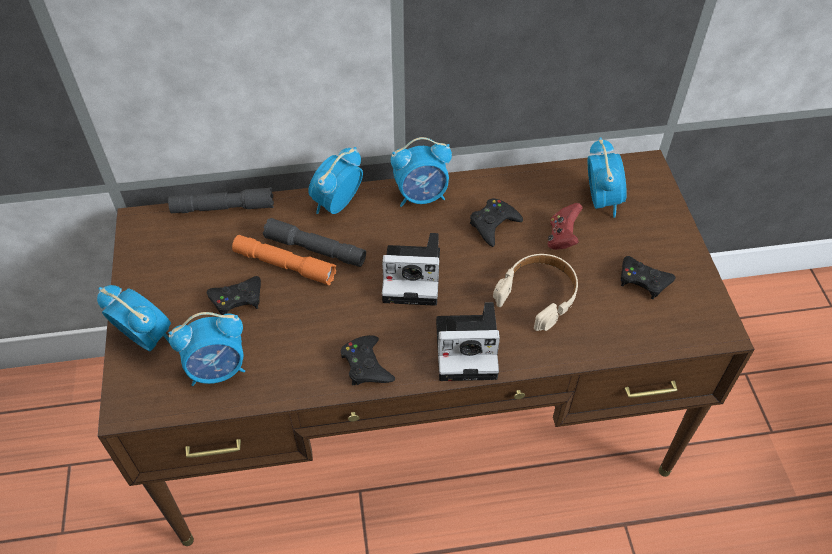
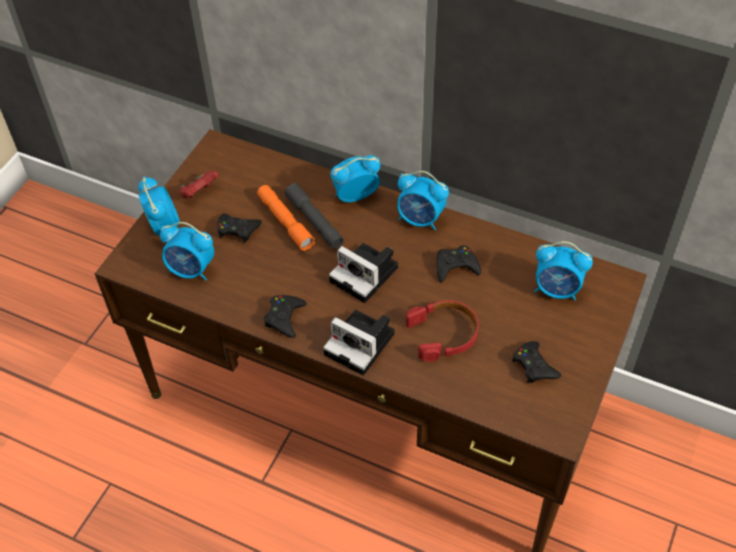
camera: 35 degrees right, 0 degrees up
grey flashlight [168,187,274,213] -> none
beige headphones [493,254,578,331] -> red headphones [406,300,479,362]
red game controller [548,203,582,250] -> red game controller moved to [179,171,219,198]
alarm clock [588,137,627,218] -> alarm clock turned 75 degrees clockwise [534,241,593,301]

